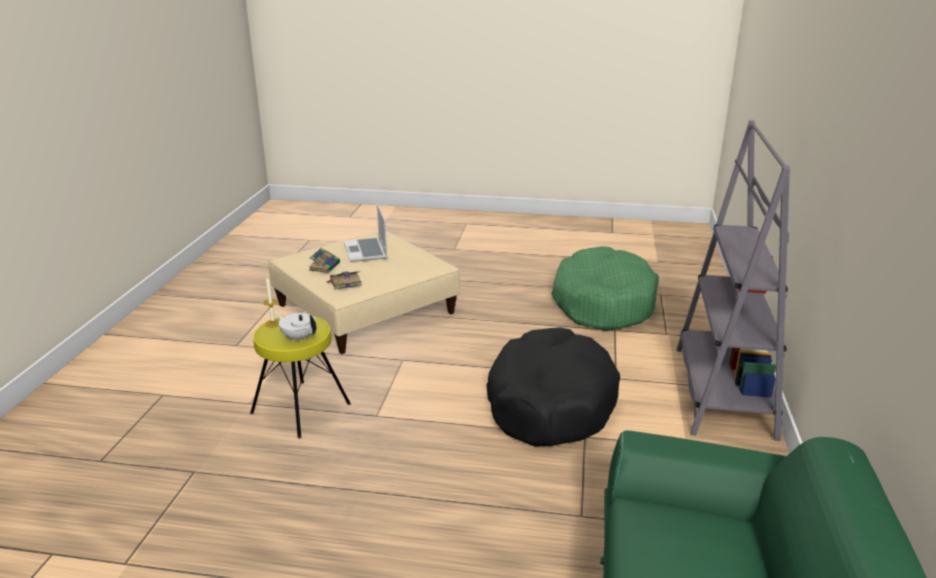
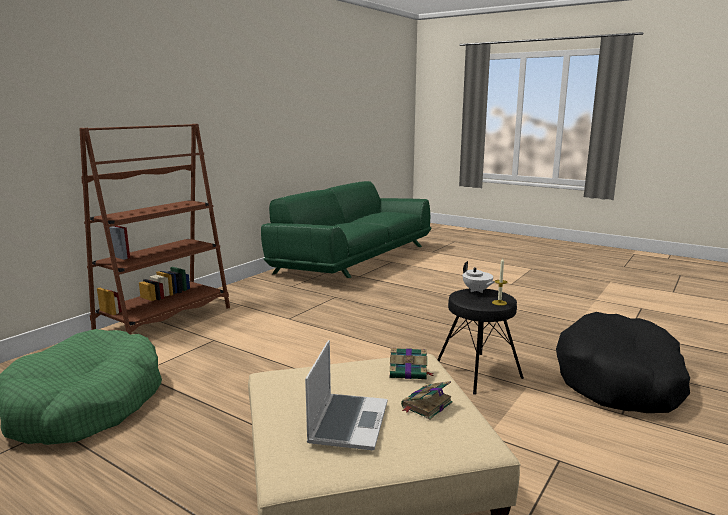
camera: 155 degrees left, 10 degrees down
yellow stool [250,316,351,438] -> black stool [437,289,524,395]
black dog bed [486,327,620,447] -> black dog bed moved to [556,312,690,413]
grey bookcase [676,120,790,441] -> brown bookcase [79,124,230,335]

